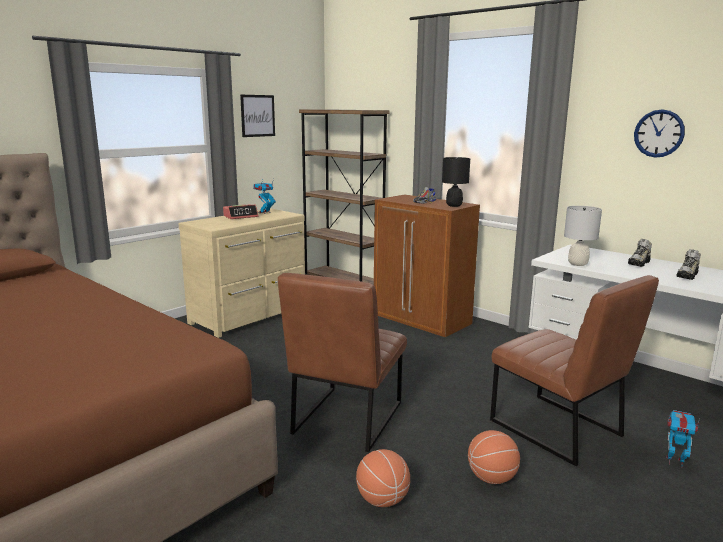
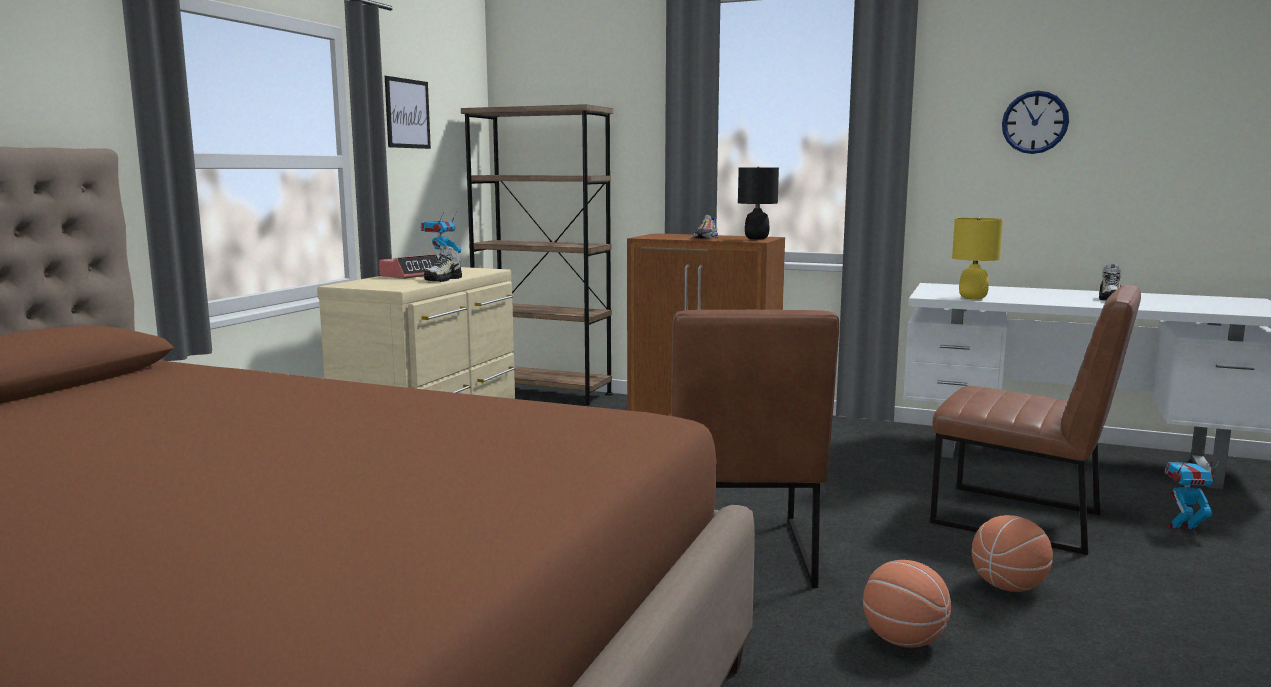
camera: 20 degrees left, 5 degrees down
grey table lamp [564,206,602,266] -> yellow table lamp [952,217,1003,299]
shoe [628,239,652,267] -> shoe moved to [424,246,462,282]

